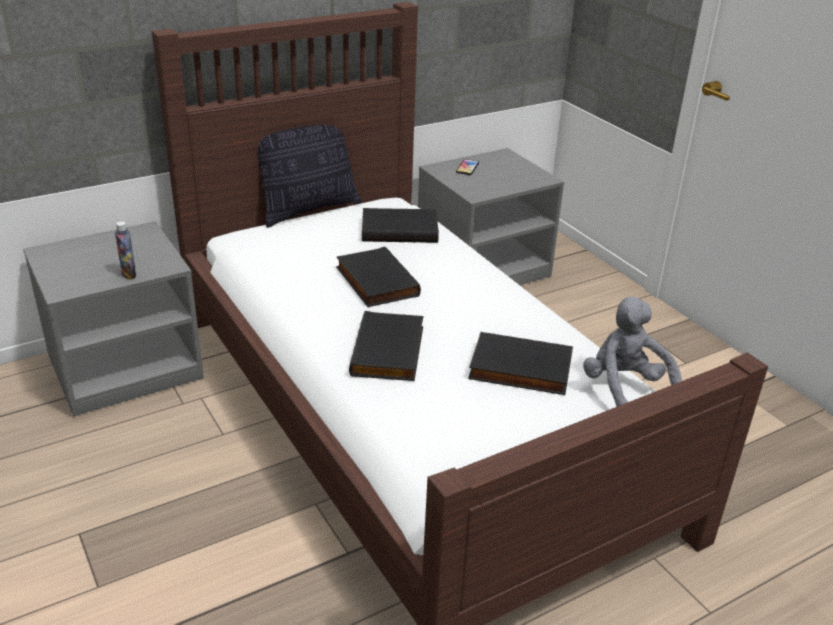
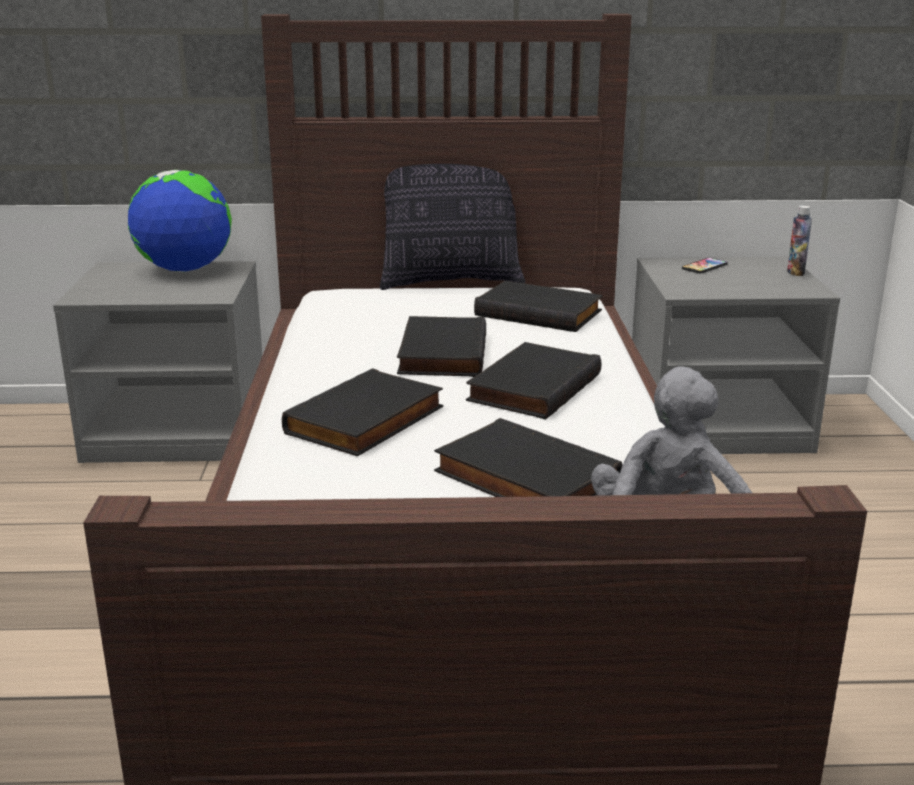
camera: 30 degrees right, 10 degrees down
bottle [115,221,137,280] -> bottle moved to [787,205,812,276]
none -> globe [128,170,232,272]
none -> black book [466,342,601,419]

